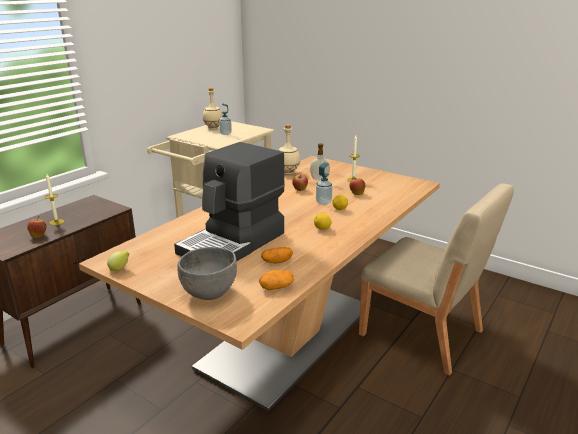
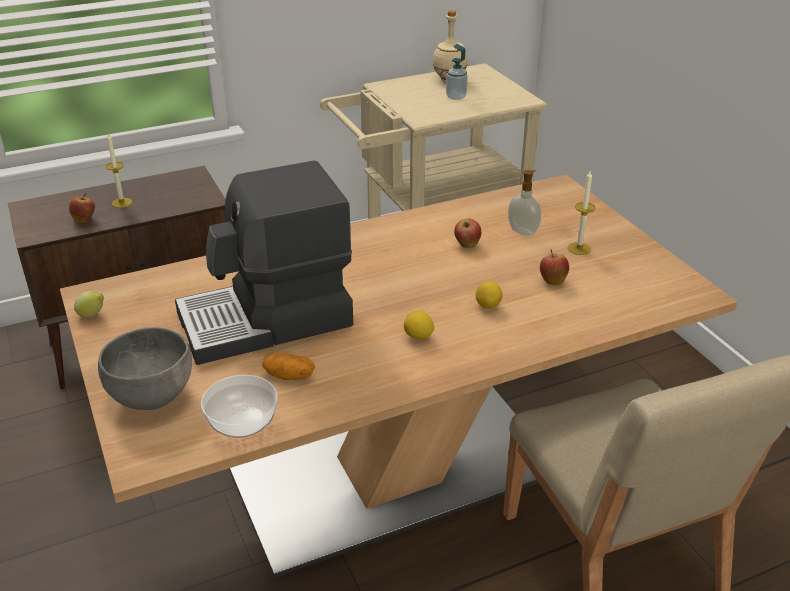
camera: 30 degrees right, 10 degrees up
potato [259,270,294,290] -> bowl [201,375,278,438]
beige bottle [278,125,300,174] -> none
soap dispenser [316,162,333,205] -> none

